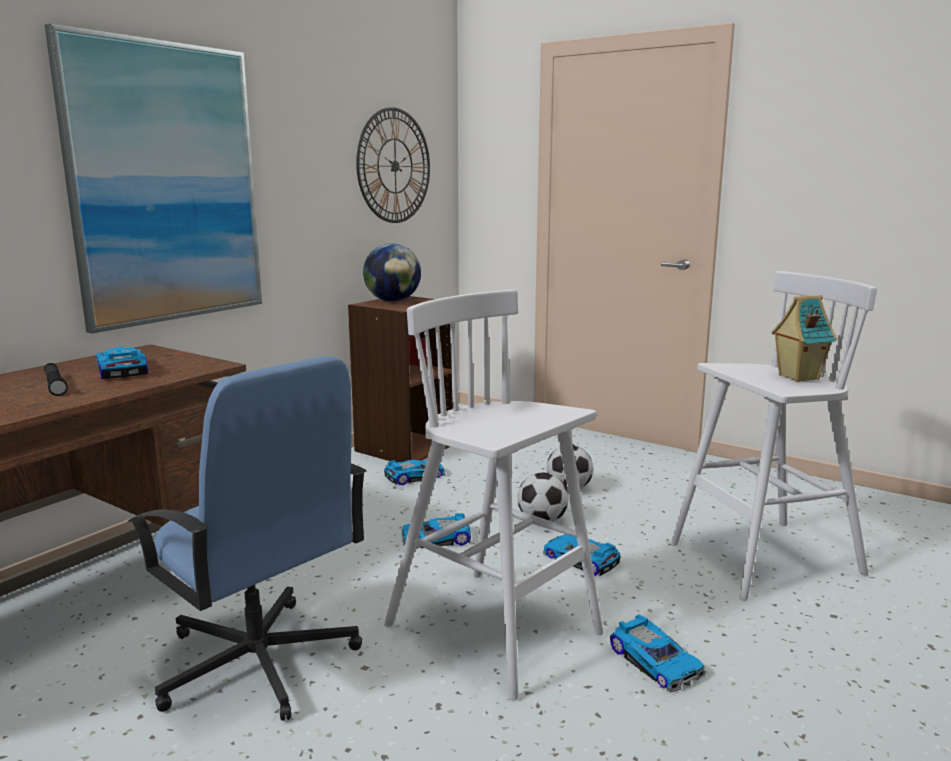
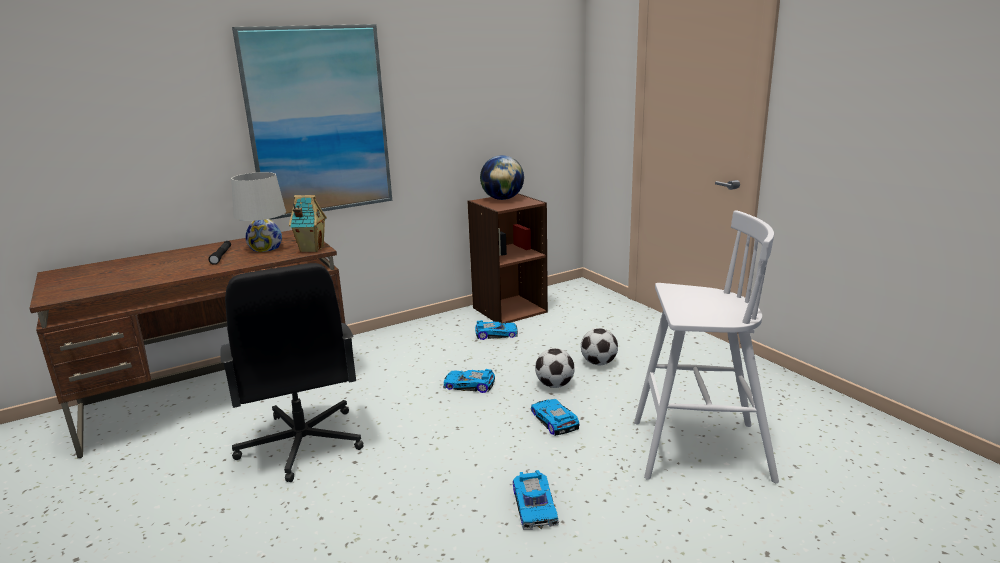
camera: 25 degrees right, 5 degrees up
toy car [96,347,148,379] -> white table lamp [231,172,286,252]
blue office chair [127,356,366,721] -> black office chair [220,263,364,482]
wall clock [356,107,430,223] -> none
white stool [384,290,603,700] -> none
toy house [771,295,837,382] -> toy house moved to [289,195,327,252]

